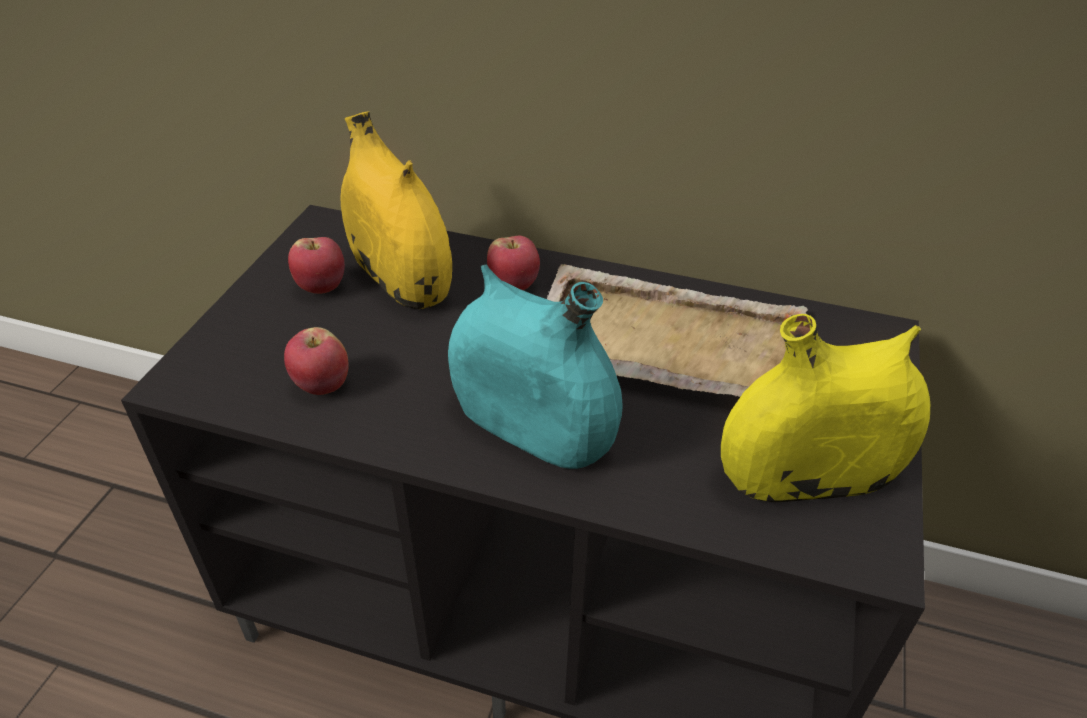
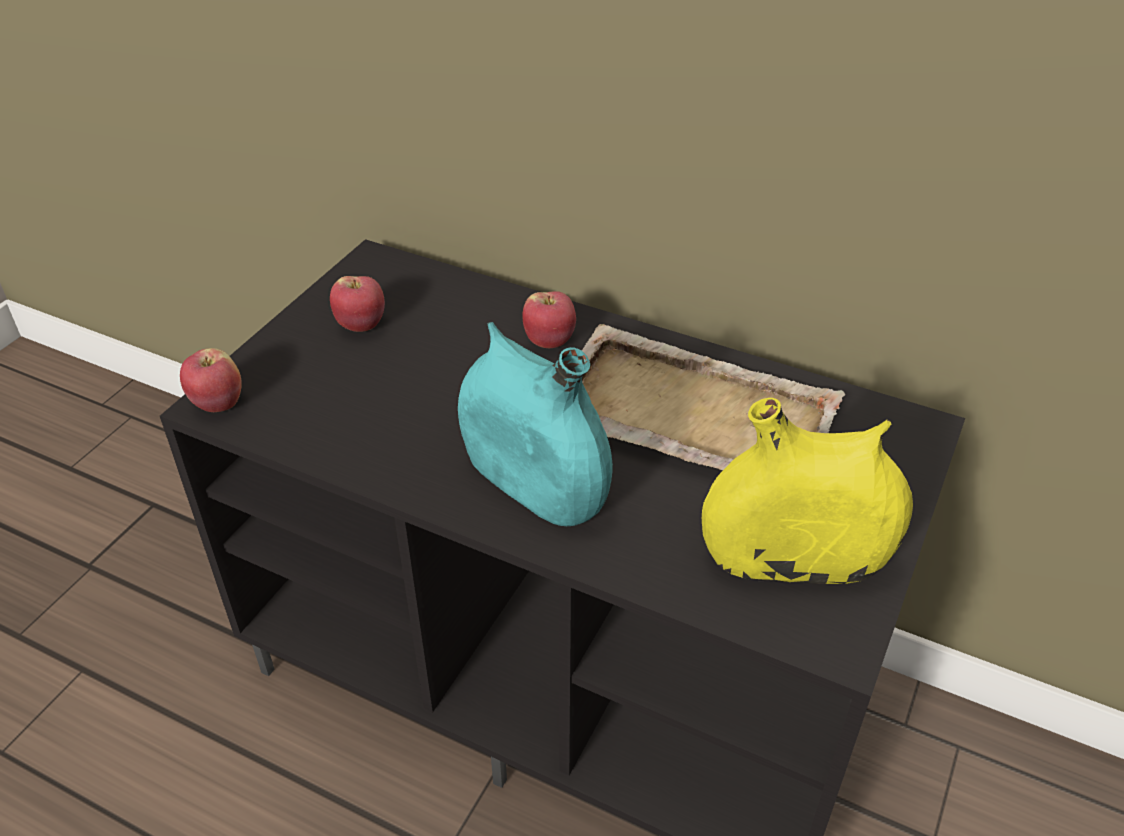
camera: 10 degrees right, 0 degrees up
apple [284,327,349,395] -> apple moved to [180,348,242,412]
yellow vase [341,111,452,309] -> none

